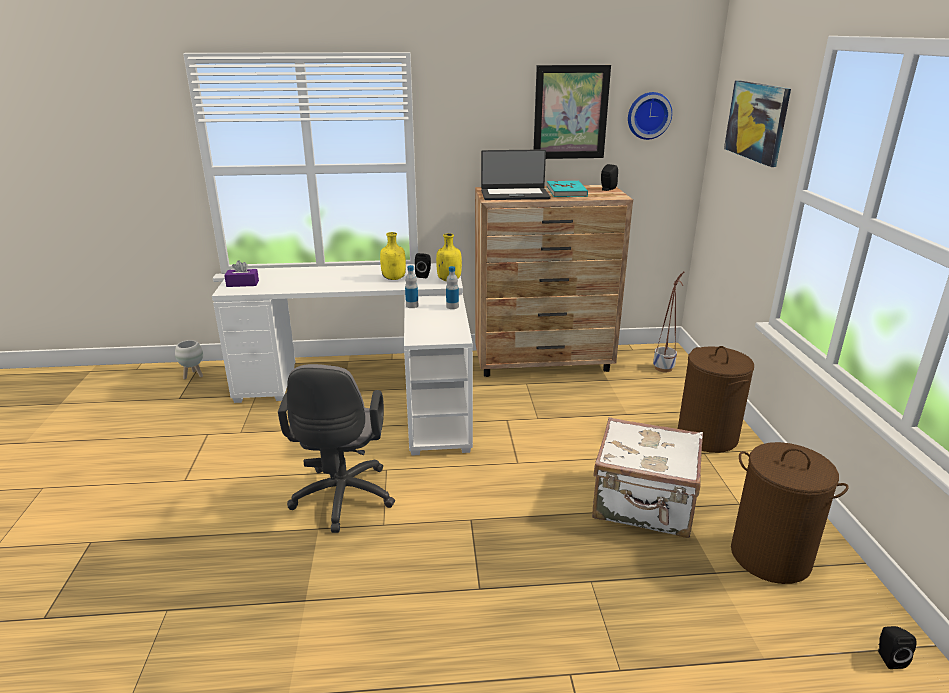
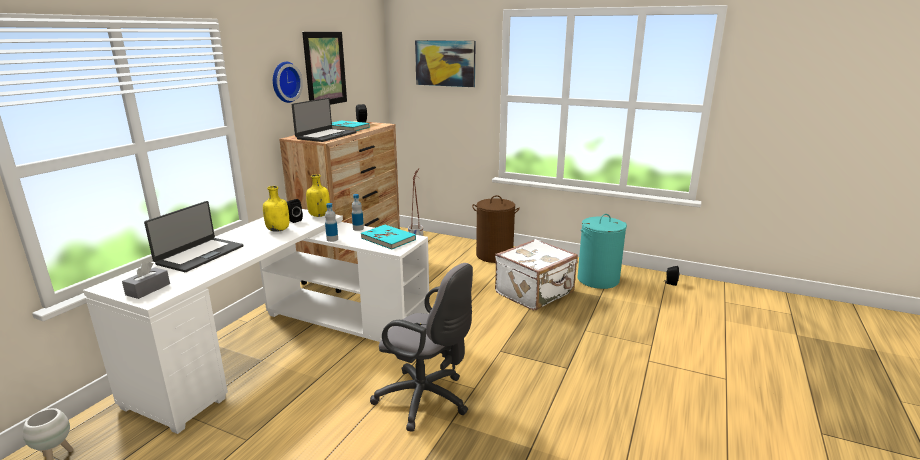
camera: 60 degrees left, 5 degrees down
purple tissue box [224,261,259,287] -> grey tissue box [122,262,170,299]
wall clock [628,92,672,140] -> wall clock moved to [273,62,303,103]
brown laundry basket [731,442,849,584] -> turquoise laundry basket [578,214,627,289]
none -> laptop [144,201,244,272]
none -> turquoise book [361,225,416,250]

